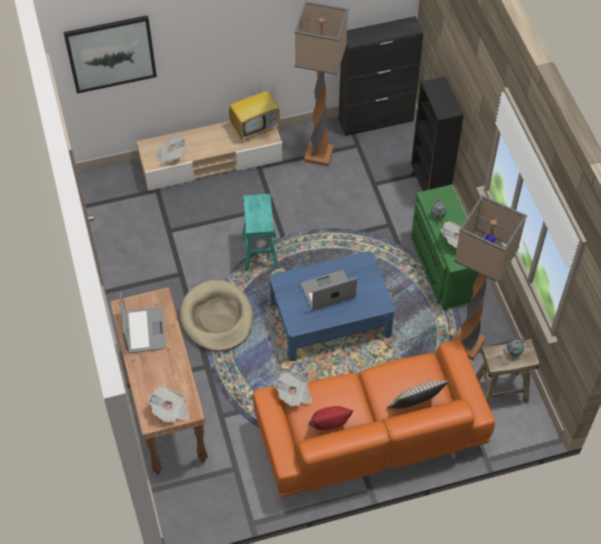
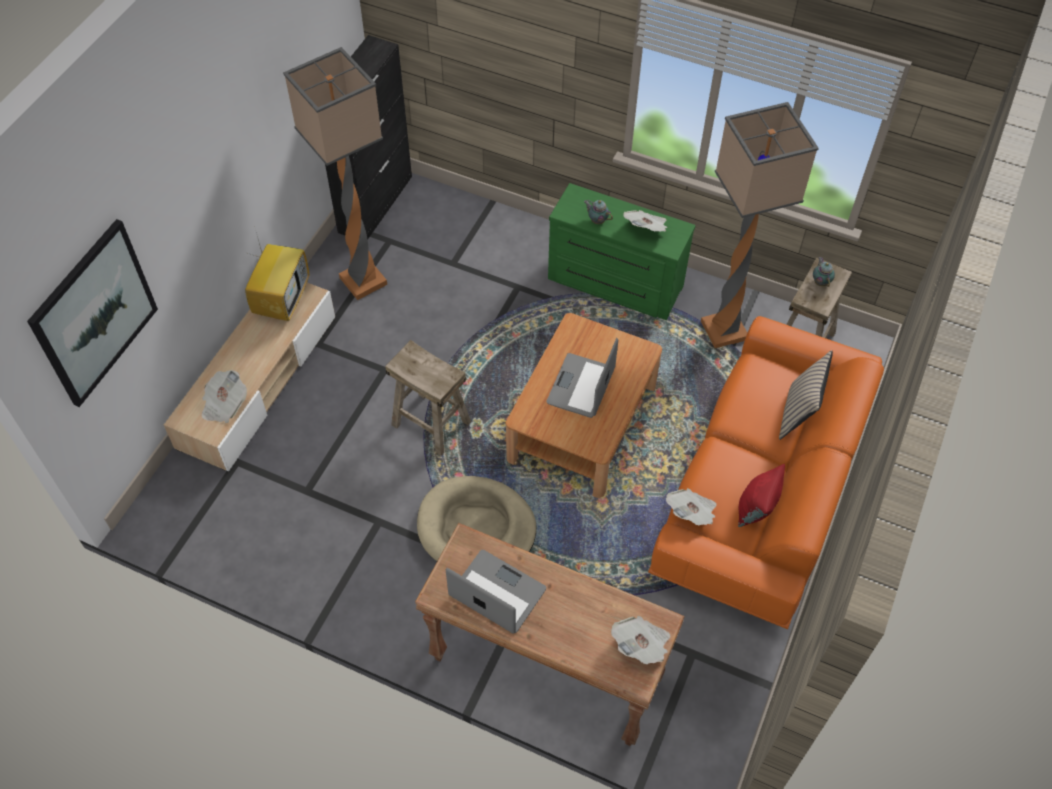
camera: 50 degrees left, 0 degrees up
turquoise stool [242,194,279,271] -> beige stool [385,340,471,456]
blue coffee table [270,251,395,361] -> brown coffee table [506,313,662,498]
black bookcase [410,76,464,191] -> none

